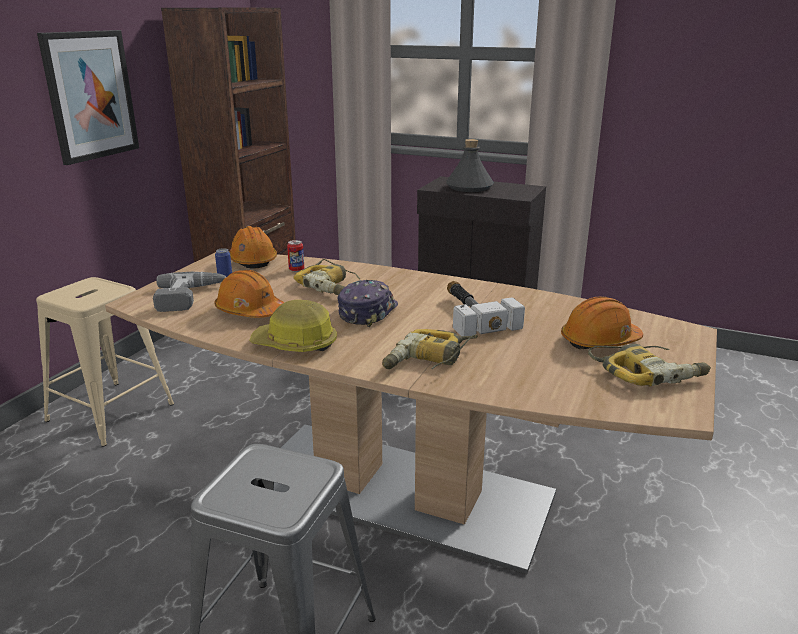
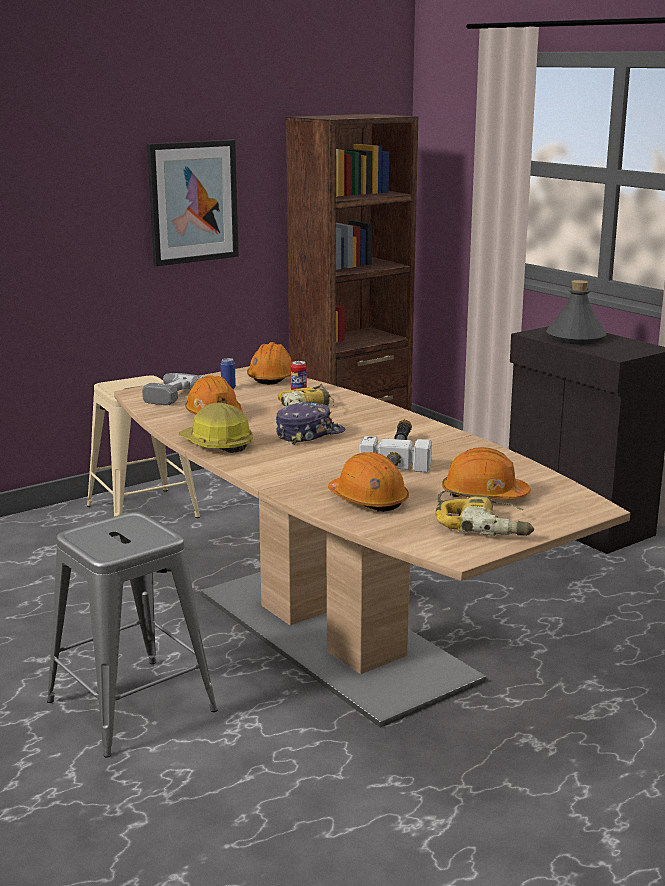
camera: 30 degrees right, 5 degrees down
power drill [382,329,478,369] -> none
none -> orange hard hat [328,452,409,512]

